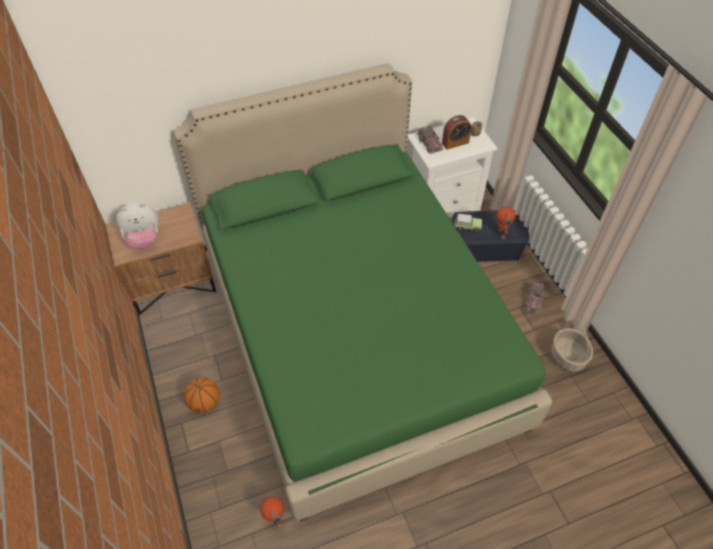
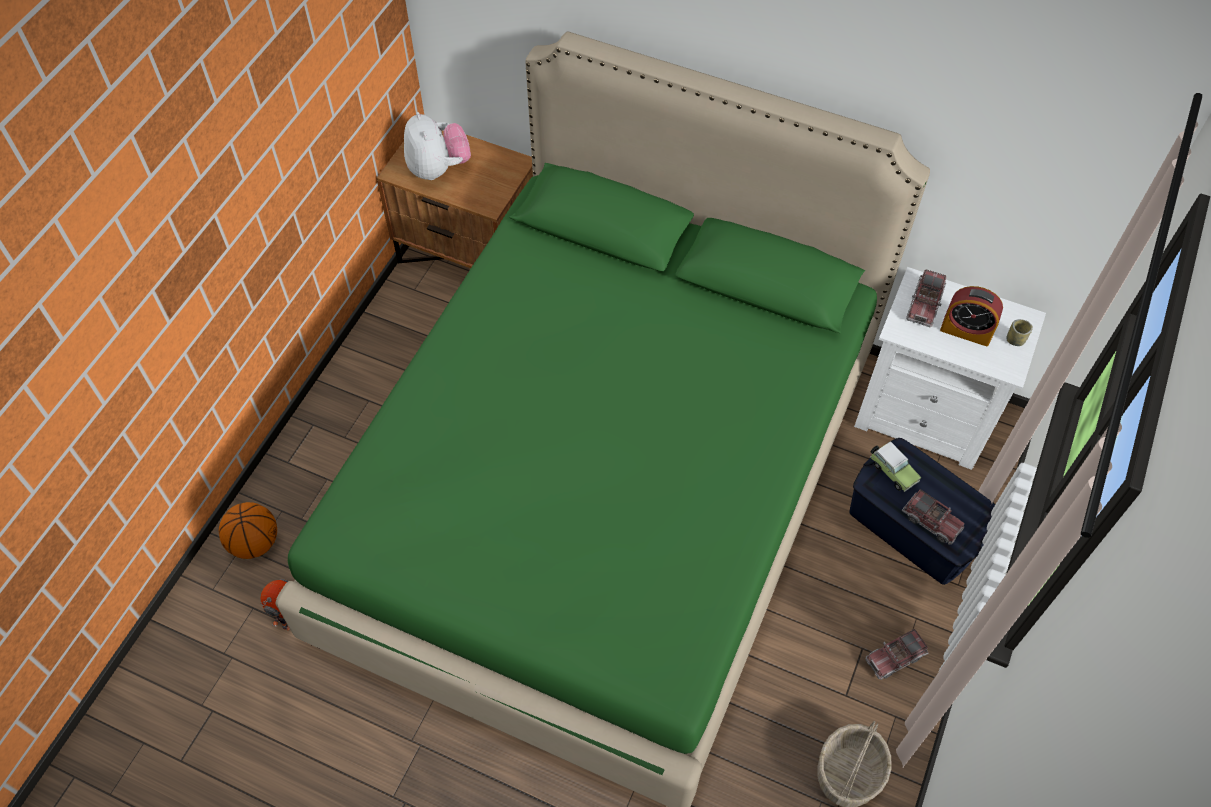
camera: 45 degrees right, 5 degrees up
plush toy [116,203,159,249] -> plush toy turned 135 degrees counterclockwise [404,112,471,180]
basketball [183,377,219,413] -> basketball moved to [219,502,277,559]
toy robot [497,207,516,239] -> toy truck [902,490,964,545]

